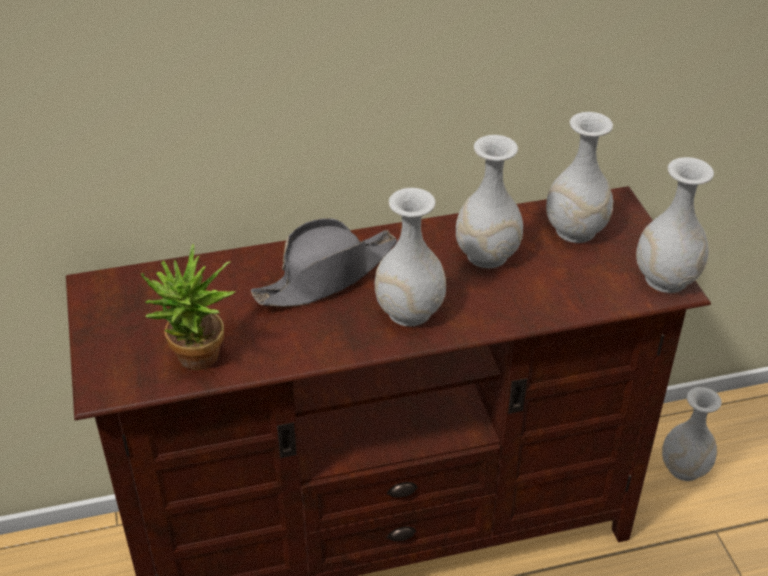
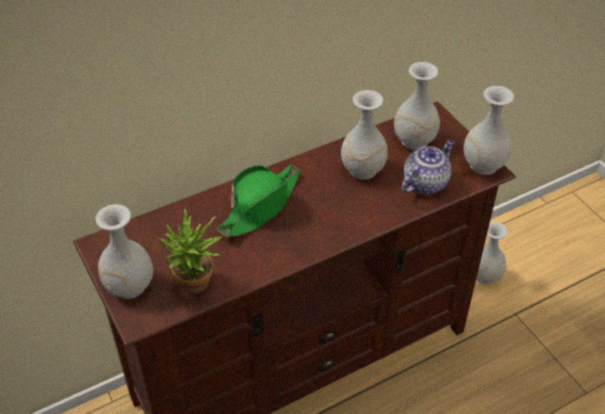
camera: 15 degrees left, 5 degrees up
grey hat [251,218,397,307] -> green hat [217,165,301,237]
white vase [375,188,446,326] -> white vase moved to [95,204,153,299]
none -> teapot [402,140,454,195]

